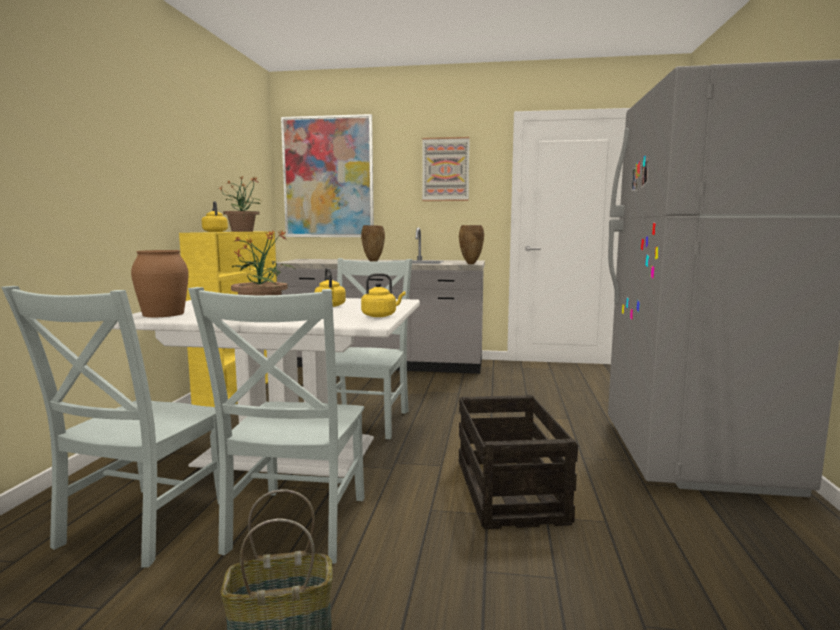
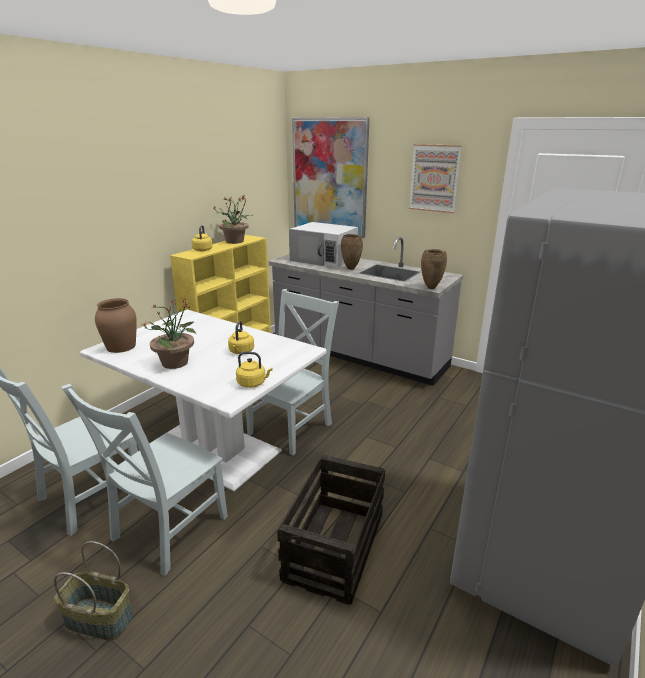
camera: 25 degrees right, 15 degrees up
none -> white microwave [289,222,358,268]

